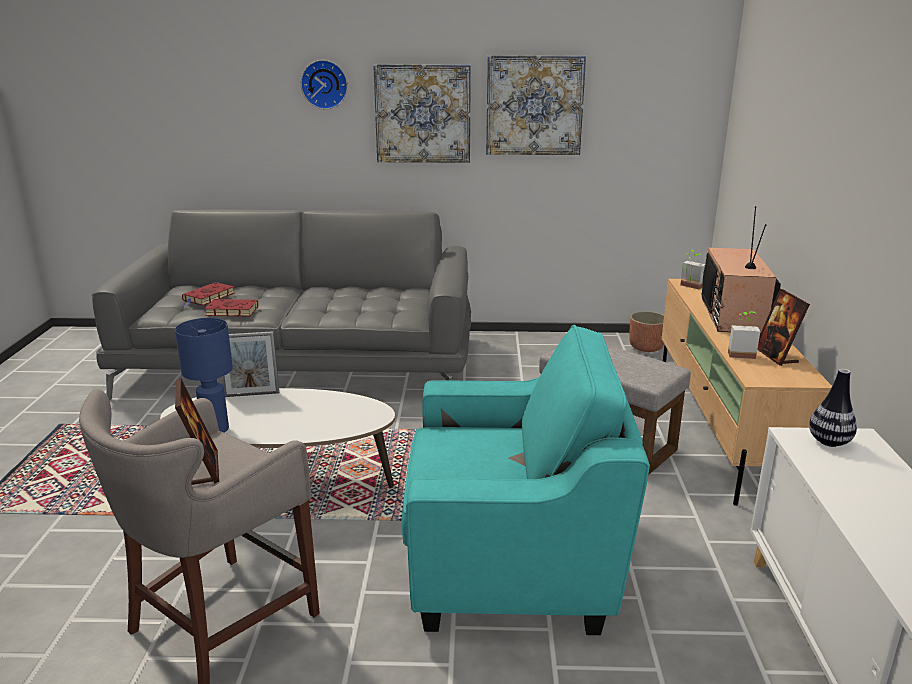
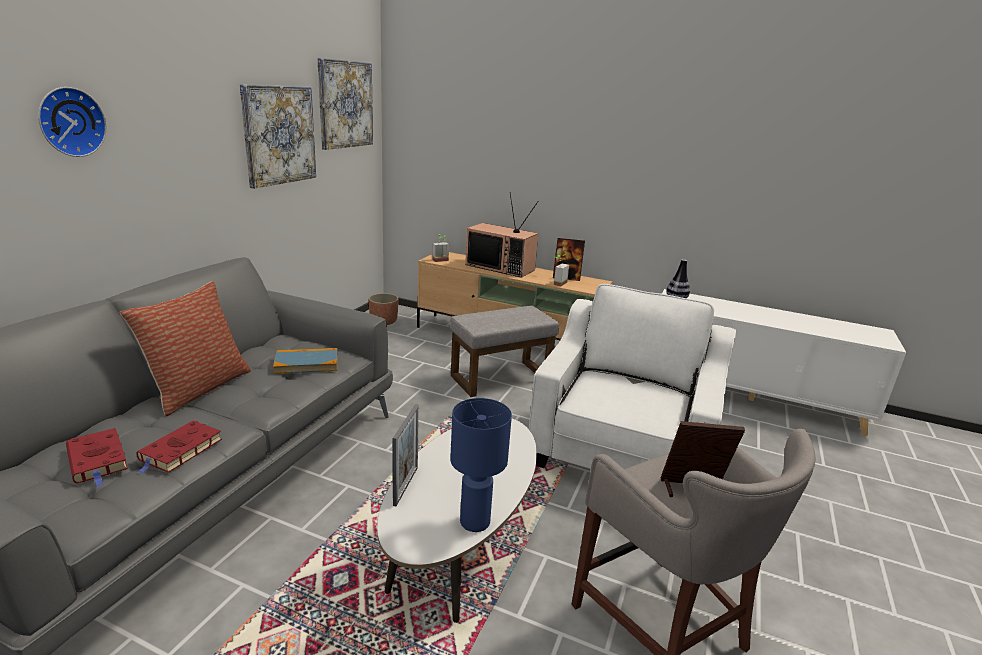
camera: 70 degrees left, 0 degrees up
picture [373,64,471,163] -> picture moved to [317,58,373,150]
turquoise armchair [402,325,650,635] -> white armchair [529,284,736,469]
none -> pillow [120,281,251,416]
none -> book [273,348,338,374]

